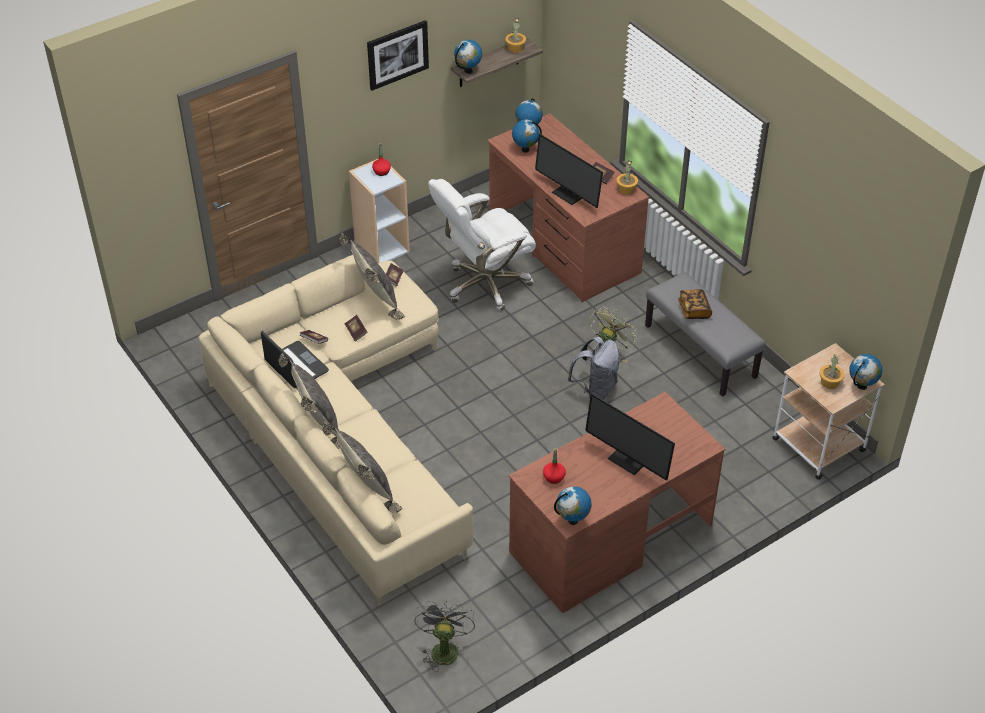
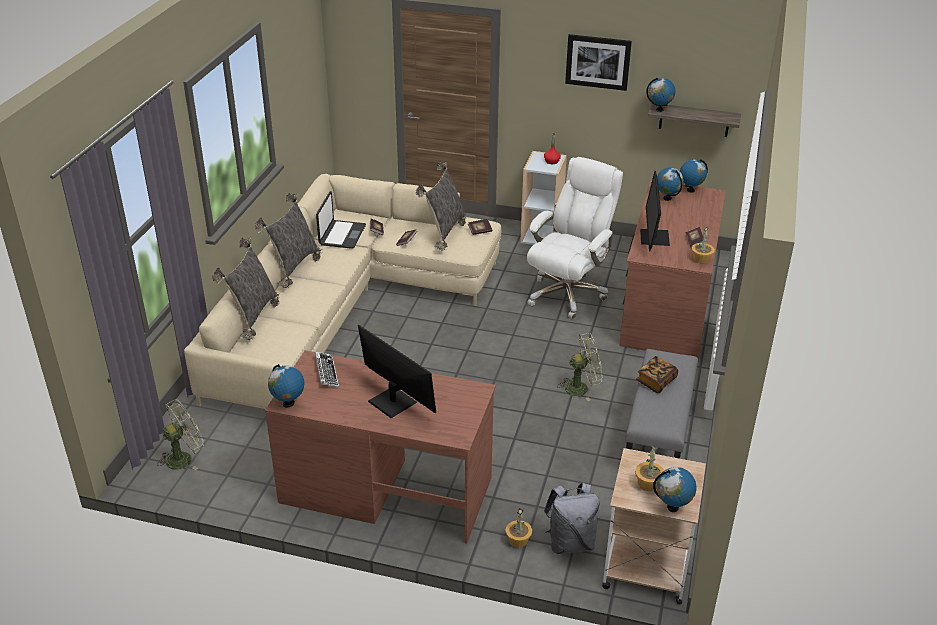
camera: 50 degrees right, 10 degrees down
grey fan [414,600,475,672] -> green fan [157,399,204,470]
white office chair [428,179,536,311] -> white office chair turned 105 degrees clockwise [527,157,623,319]
potted plant [505,18,526,53] -> potted plant moved to [505,508,532,548]
red bottle [543,448,566,484] -> keyboard [315,352,339,387]
grey backpack [568,337,620,400] -> grey backpack moved to [544,483,600,554]
monitor [585,393,675,481] -> monitor turned 135 degrees clockwise [358,325,436,418]

